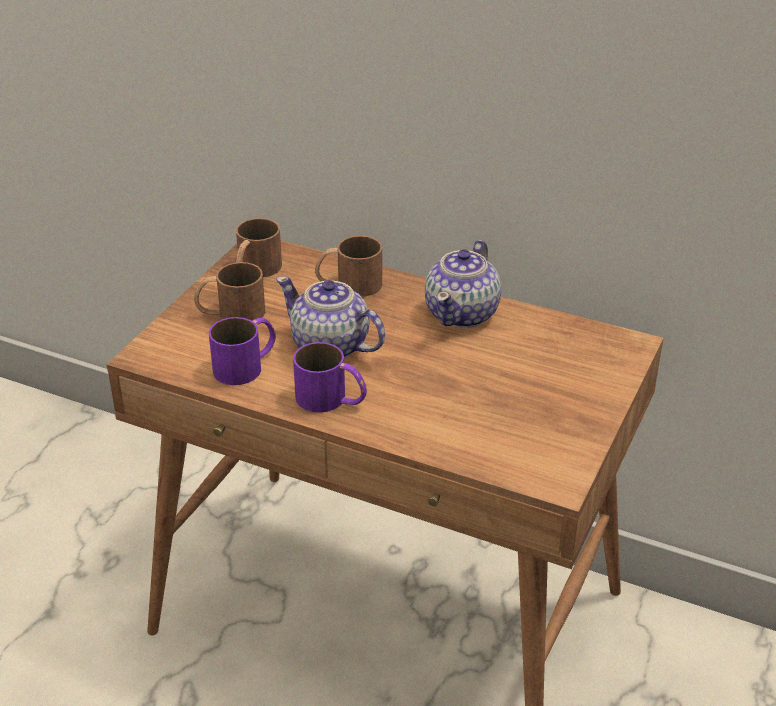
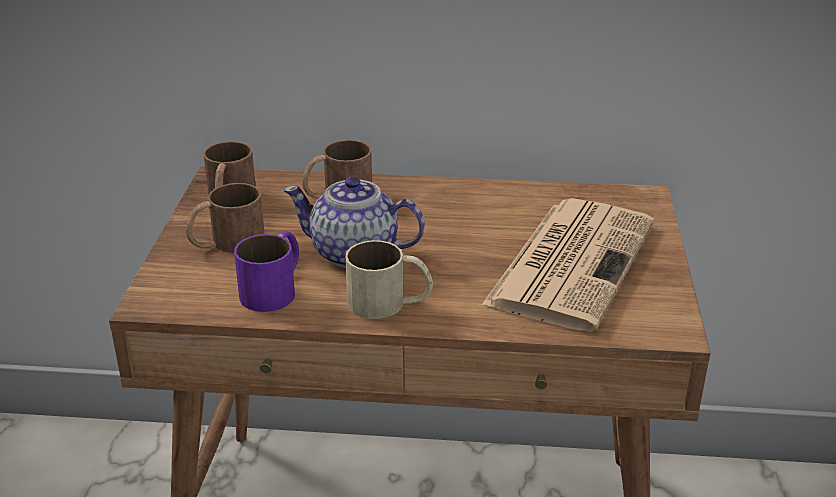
camera: 20 degrees left, 5 degrees down
purple mug [293,342,367,413] -> beige mug [345,240,433,319]
teapot [425,240,501,328] -> none
none -> newspaper [482,198,654,332]

